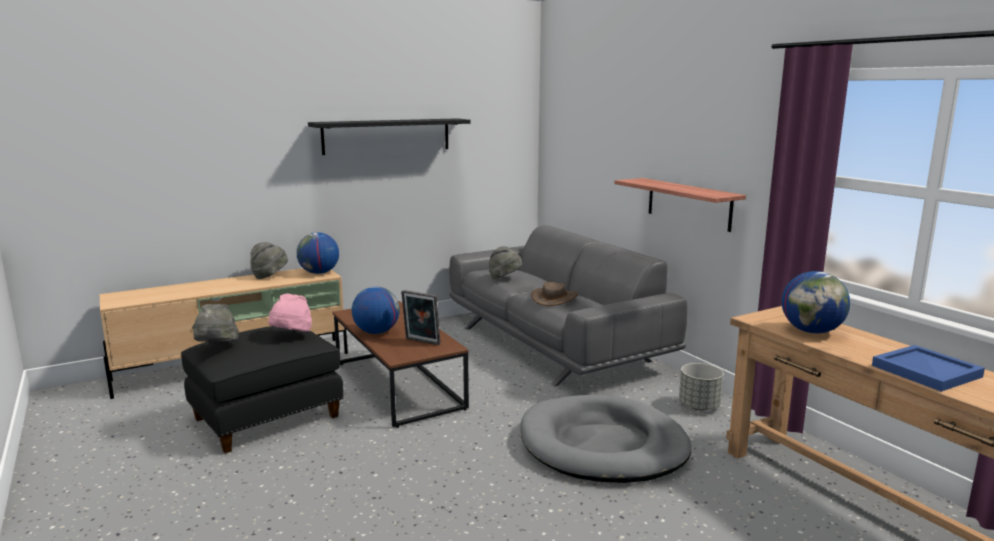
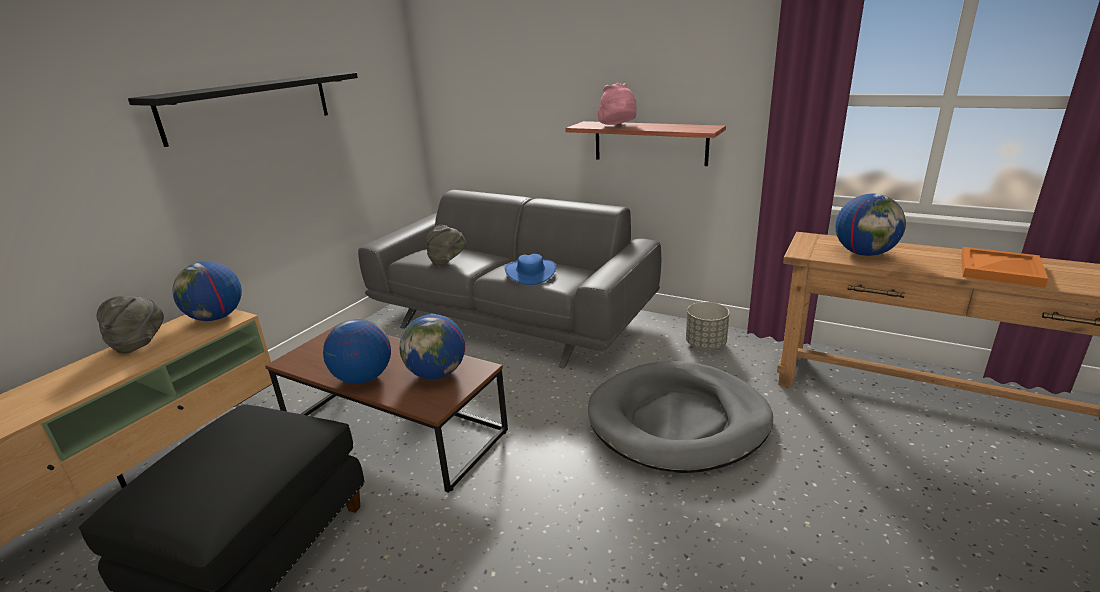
camera: 30 degrees left, 10 degrees up
grey hat [193,304,239,342] -> none
pink hat [268,293,312,332] -> pink hat moved to [598,83,637,125]
picture frame [401,290,441,345] -> globe [400,314,465,379]
brown hat [531,282,578,306] -> blue hat [505,254,556,285]
blue tray [872,345,985,392] -> orange tray [961,247,1048,288]

